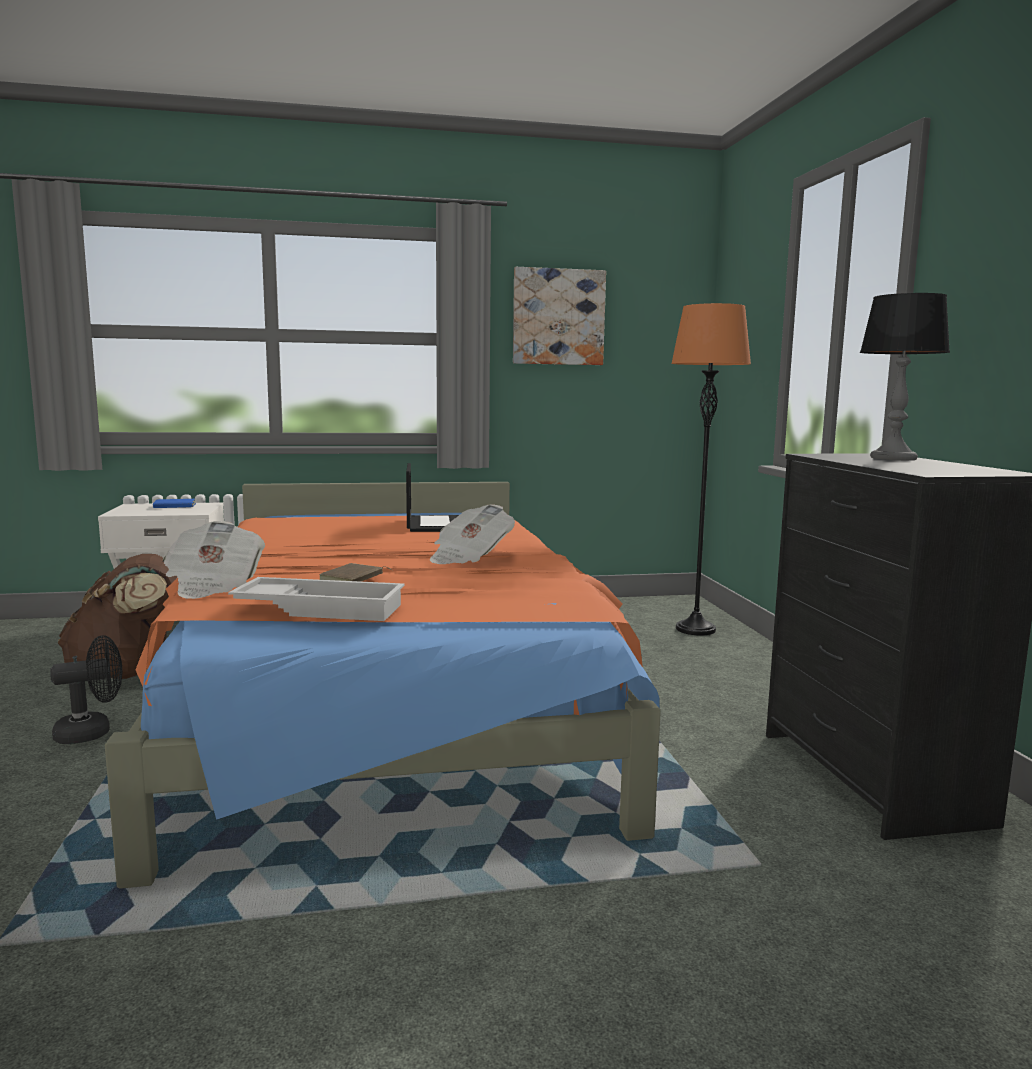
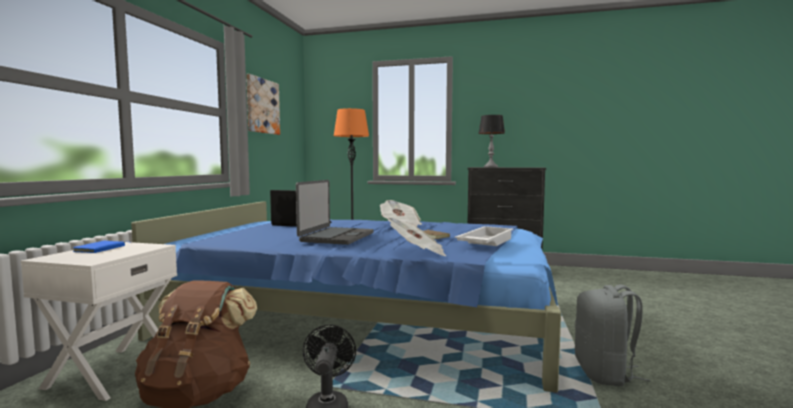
camera: 65 degrees left, 5 degrees down
orange bed [105,482,661,889] -> blue bed [131,201,561,393]
none -> laptop [296,180,374,245]
none -> grey backpack [575,284,650,386]

